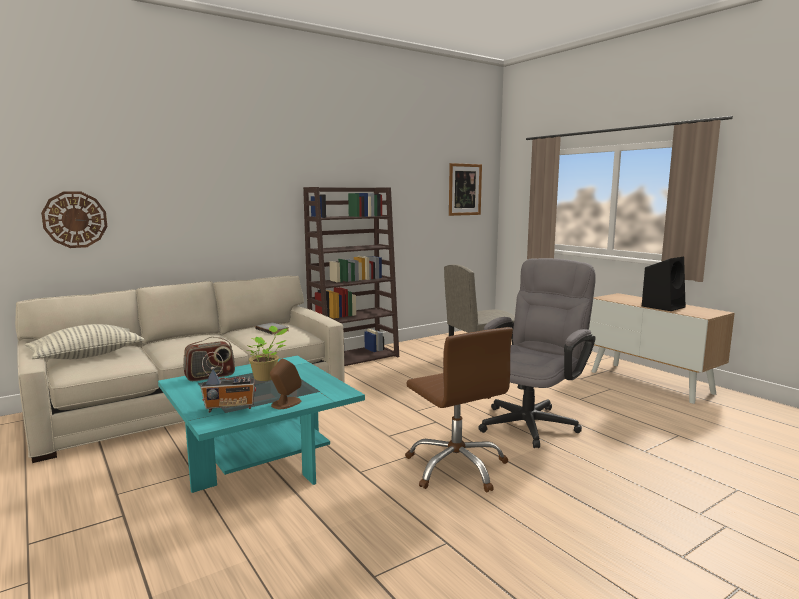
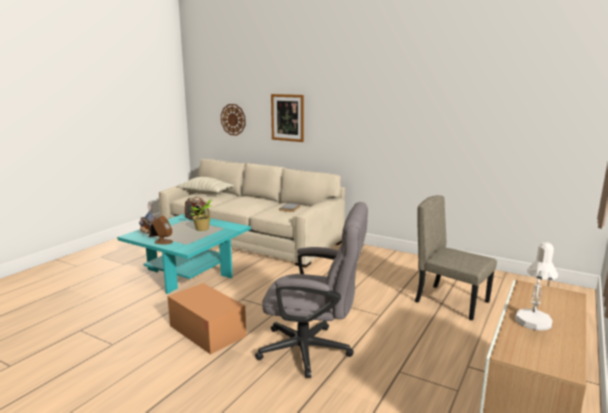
camera: 65 degrees right, 5 degrees up
brown bookcase [303,187,399,366] -> none
brown office chair [405,327,513,492] -> cardboard box [167,283,246,354]
picture [449,163,482,216] -> picture moved to [271,94,304,142]
black speaker [642,256,686,311] -> white table lamp [515,242,558,331]

